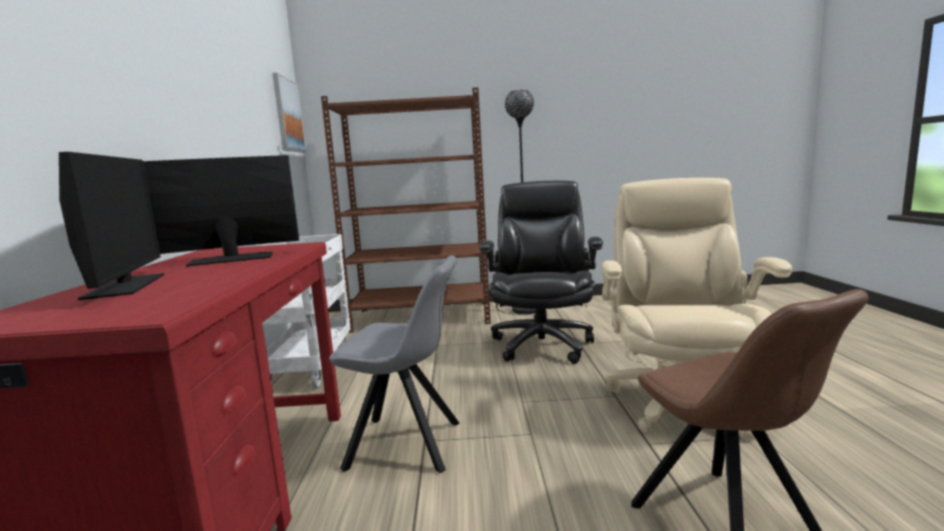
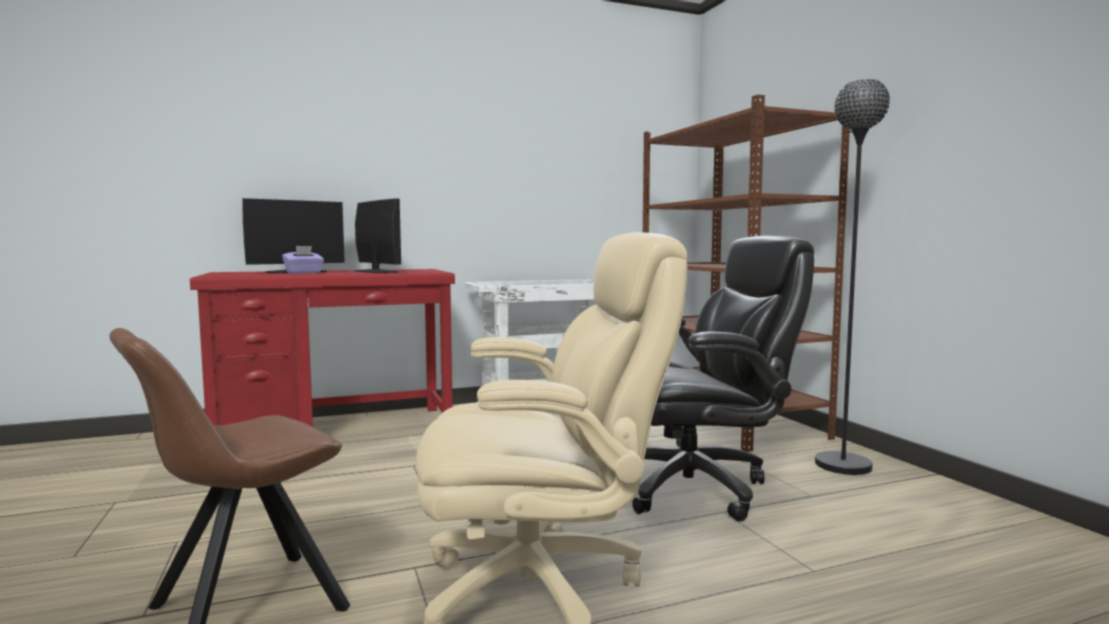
camera: 70 degrees right, 5 degrees down
picture [272,73,306,153] -> none
grey chair [329,255,460,473] -> none
none -> purple tissue box [282,246,324,274]

